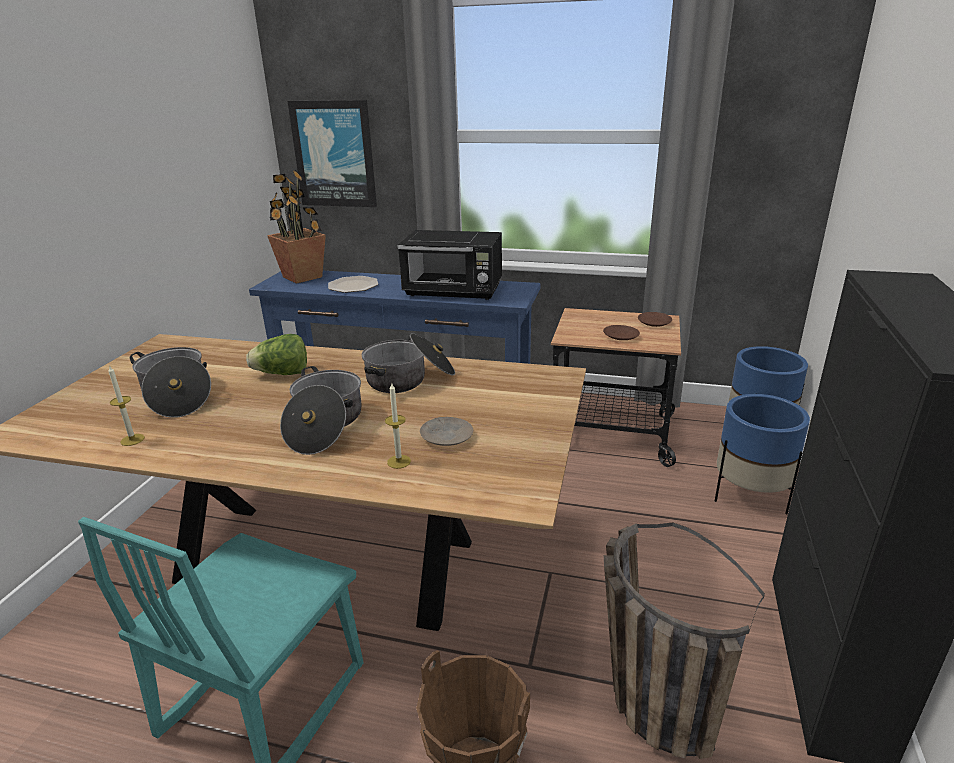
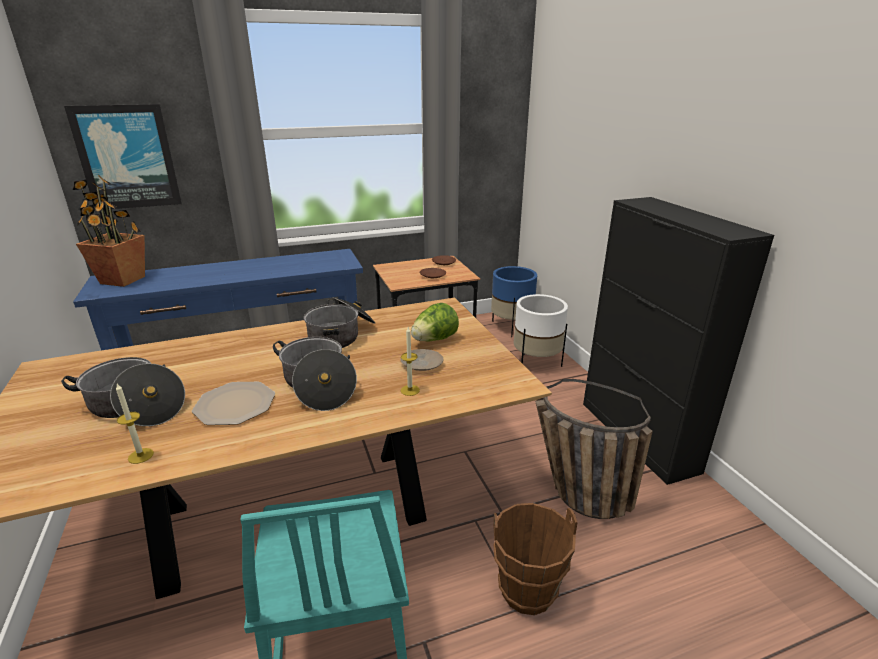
camera: 35 degrees left, 0 degrees up
lettuce [246,334,307,375] -> lettuce moved to [411,303,459,342]
plate [328,276,378,293] -> plate moved to [192,382,275,425]
black microwave [398,230,502,300] -> none
blue planter [715,394,810,514] -> white planter [514,294,568,367]

